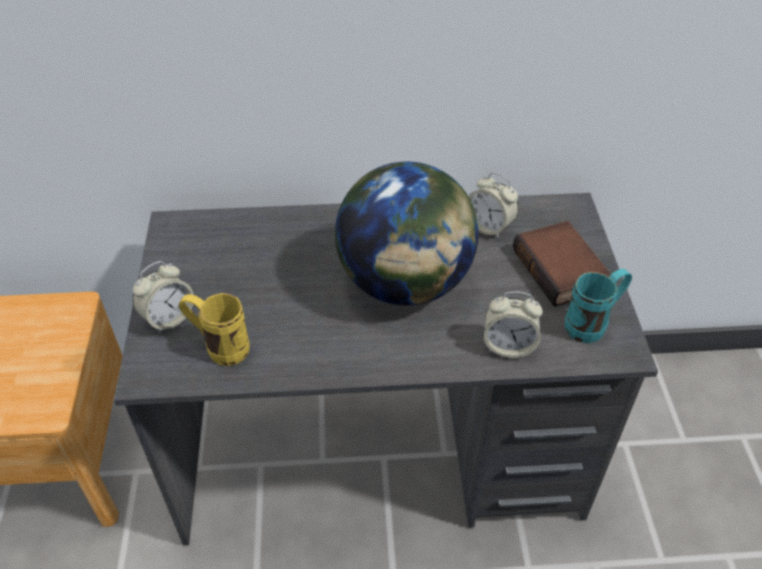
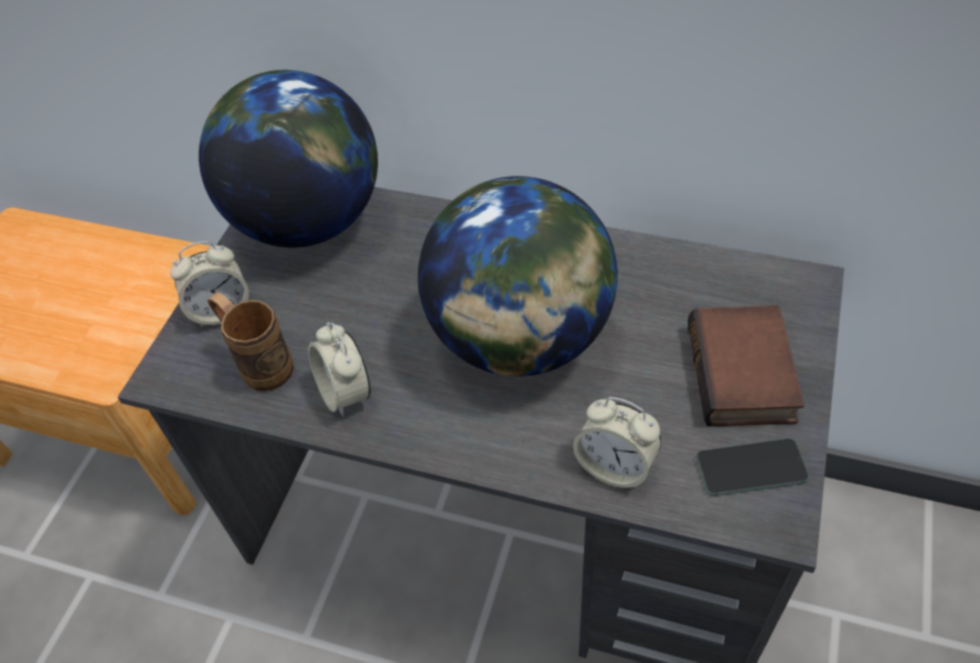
camera: 25 degrees right, 5 degrees up
yellow mug [179,293,250,366] -> brown mug [207,292,294,391]
alarm clock [469,172,519,239] -> alarm clock moved to [308,322,371,417]
turquoise mug [565,269,632,343] -> phone [696,439,809,496]
none -> globe [199,70,378,248]

